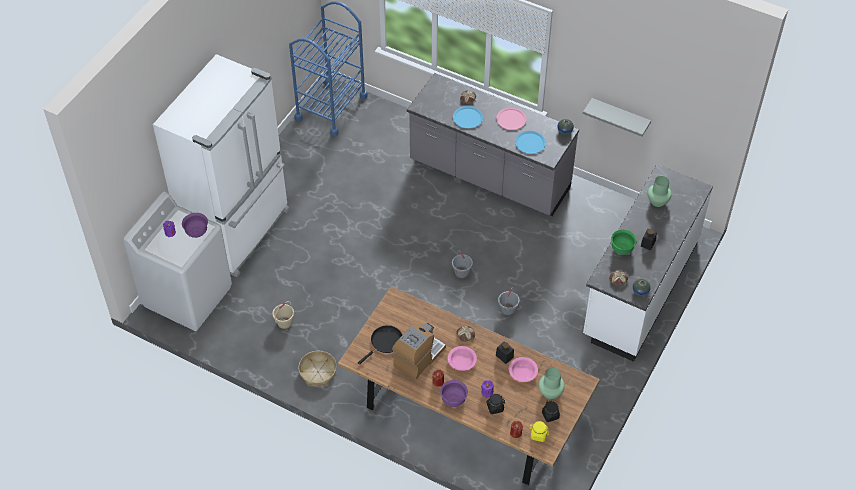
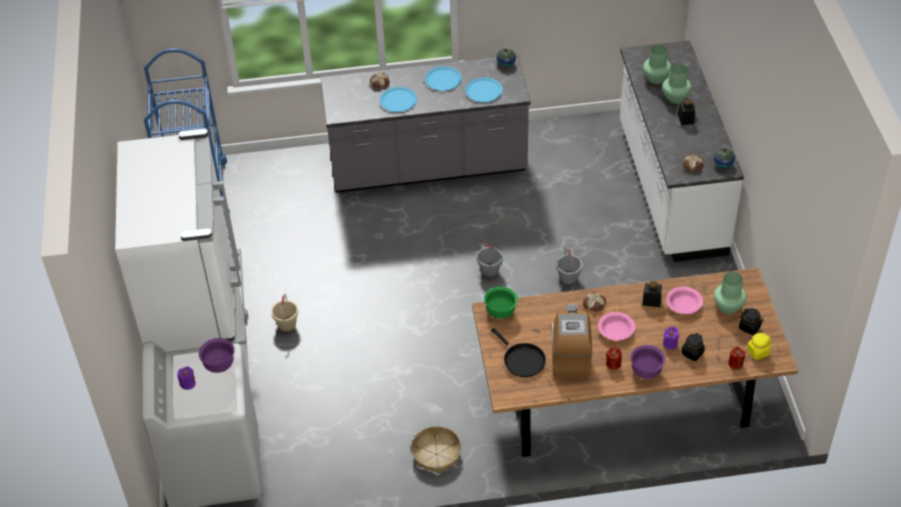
camera: 35 degrees left, 5 degrees down
beige bucket [272,301,294,329] -> beige bucket moved to [271,294,298,332]
black frying pan [358,325,402,365] -> black frying pan turned 135 degrees clockwise [491,328,546,377]
pink plate [496,107,527,130] -> blue plate [425,66,462,91]
grey shelf [583,98,651,137] -> none
green bowl [611,230,637,255] -> green bowl moved to [484,286,518,319]
none -> green vase [663,64,691,104]

